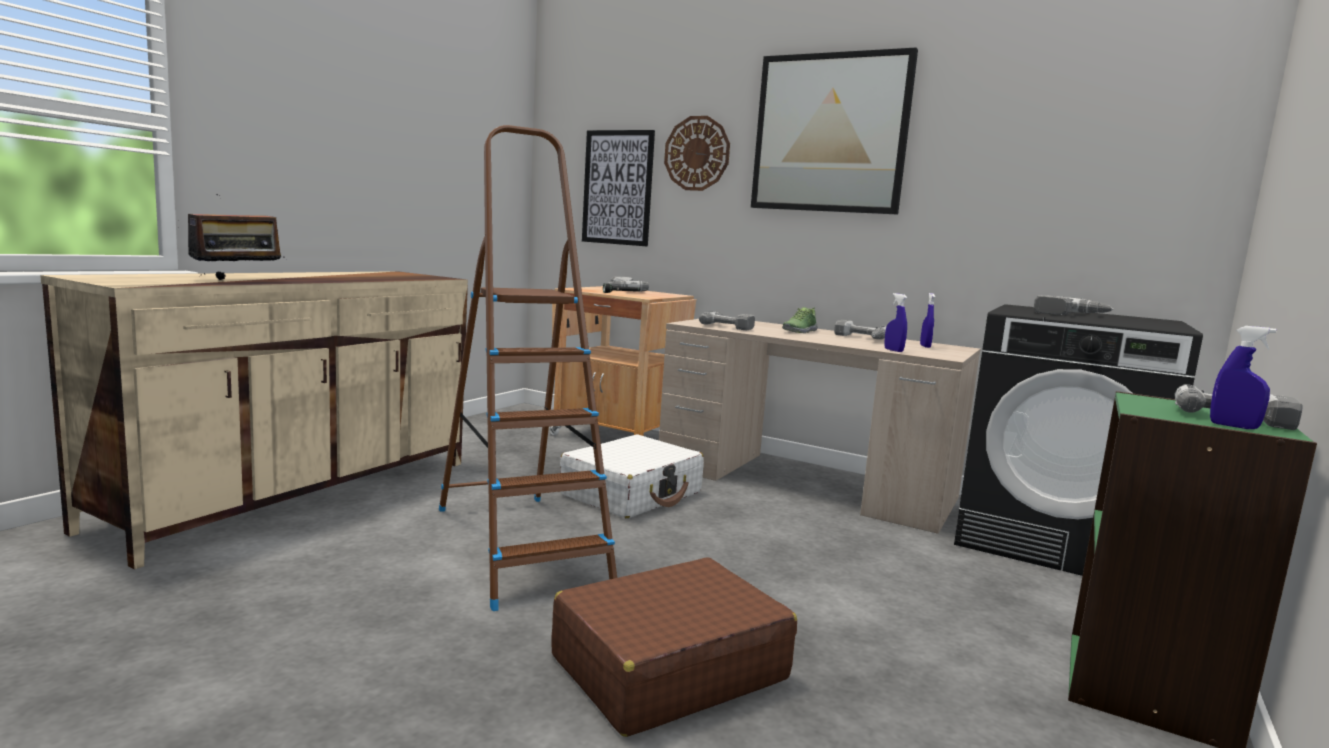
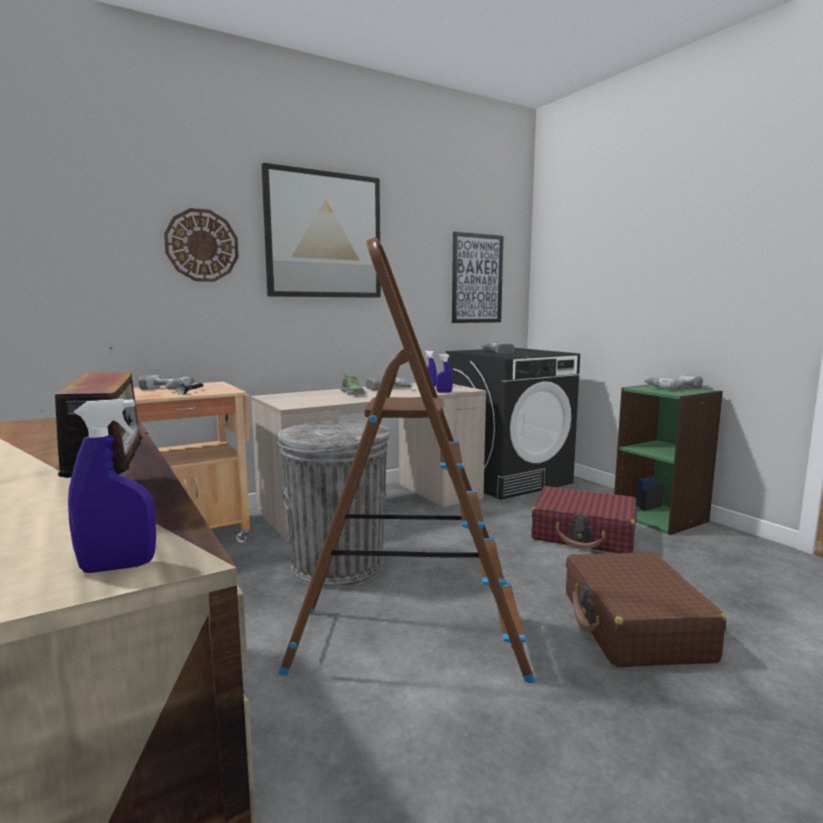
camera: 60 degrees left, 0 degrees up
white suitcase [560,435,704,518] -> grey trash can [277,421,390,589]
picture [582,130,655,246] -> picture moved to [452,232,504,323]
power drill [699,311,755,331] -> none
blue spray bottle [1210,326,1276,429] -> blue spray bottle moved to [68,399,156,573]
none -> red suitcase [531,486,637,553]

